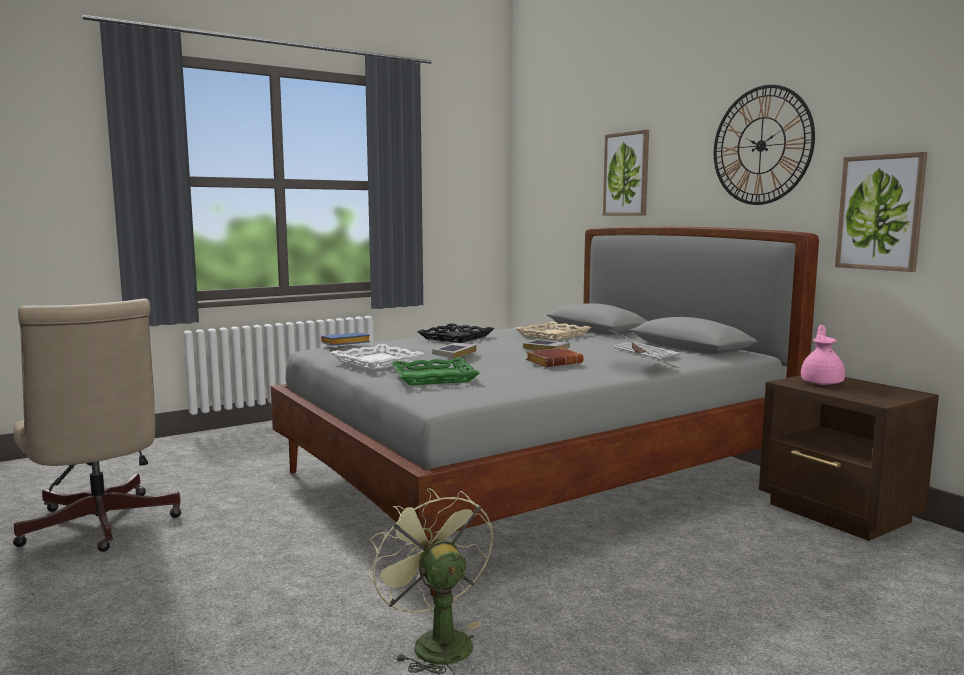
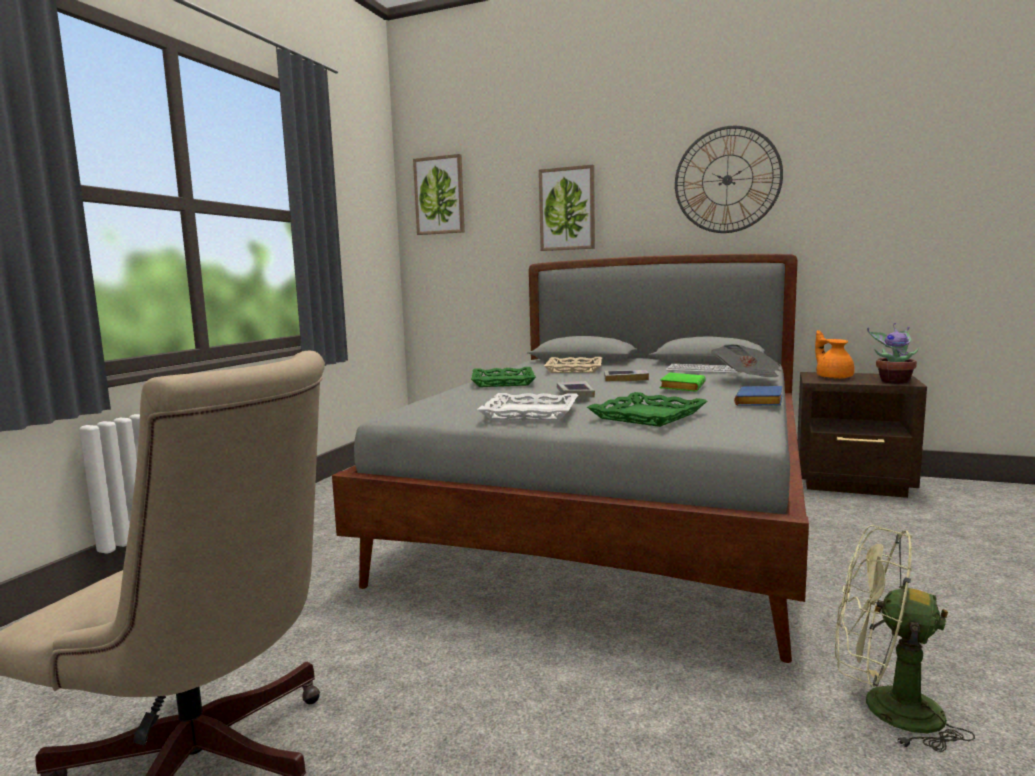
camera: 35 degrees left, 0 degrees up
blue book [321,332,371,346] -> blue book moved to [734,386,783,405]
black tray [417,323,495,343] -> green tray [471,367,536,387]
brown book [526,348,584,367] -> green book [660,373,706,392]
pink teapot [801,325,845,385] -> orange teapot [815,330,855,379]
picture [835,152,927,272] -> picture moved to [413,154,465,235]
none -> potted plant [867,323,919,384]

